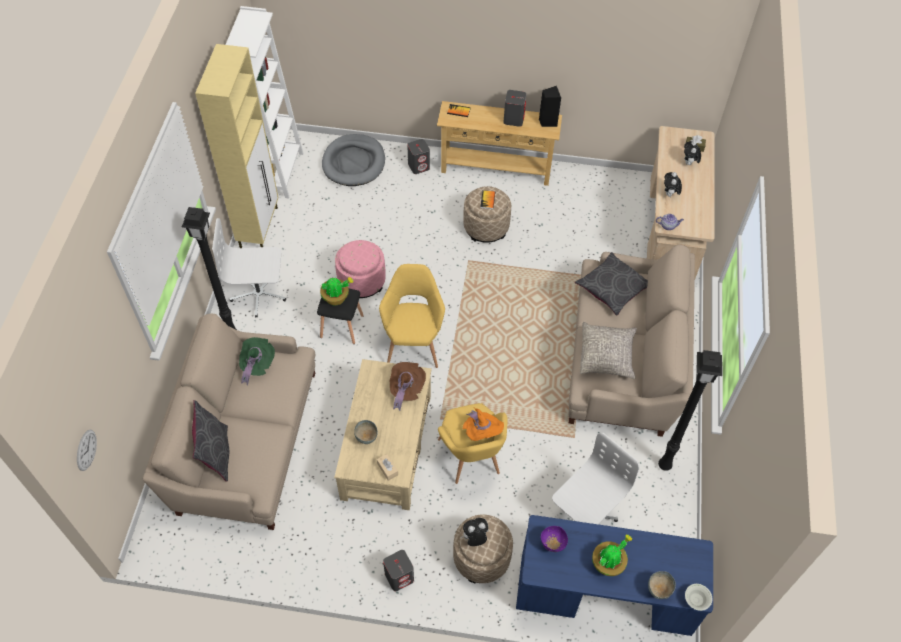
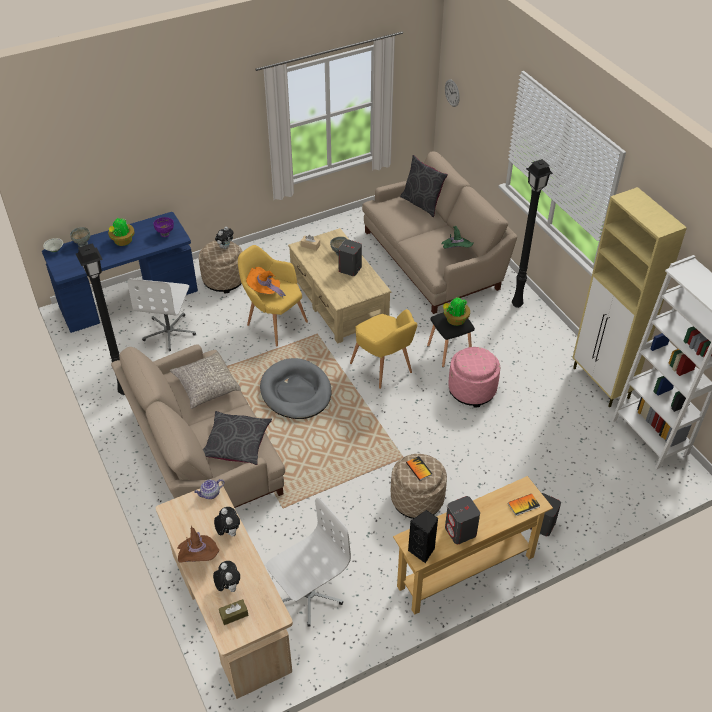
camera: 145 degrees right, 10 degrees down
white office chair [212,218,286,317] -> white office chair moved to [266,498,351,627]
grey dog bed [322,134,385,186] -> grey dog bed moved to [260,358,332,419]
grey speaker [383,550,414,591] -> grey speaker moved to [338,239,362,276]
brown hat [390,362,426,411] -> brown hat moved to [177,526,219,563]

